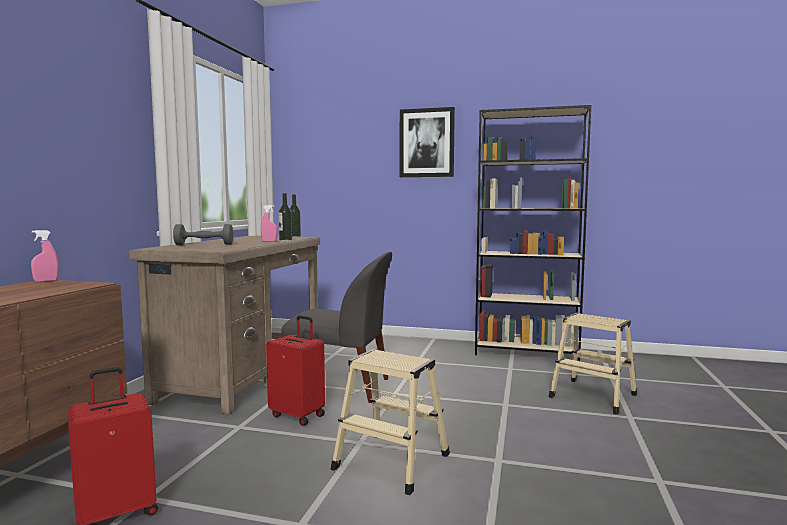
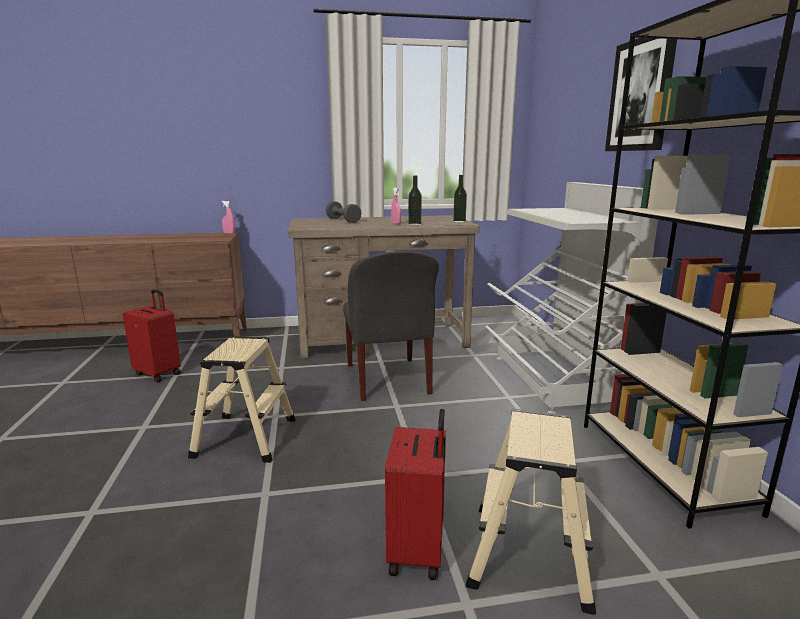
camera: 65 degrees right, 10 degrees up
red suitcase [266,315,325,426] -> red suitcase moved to [385,409,446,580]
none -> white shoe rack [486,182,658,414]

